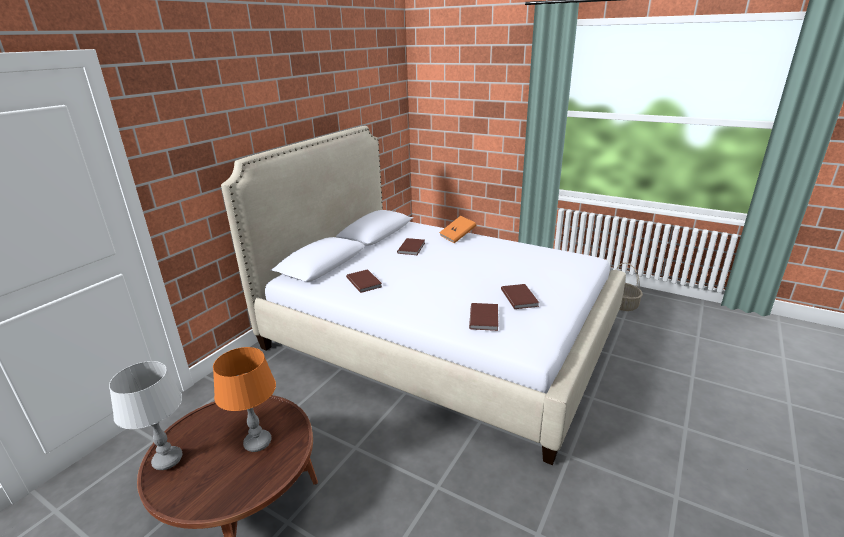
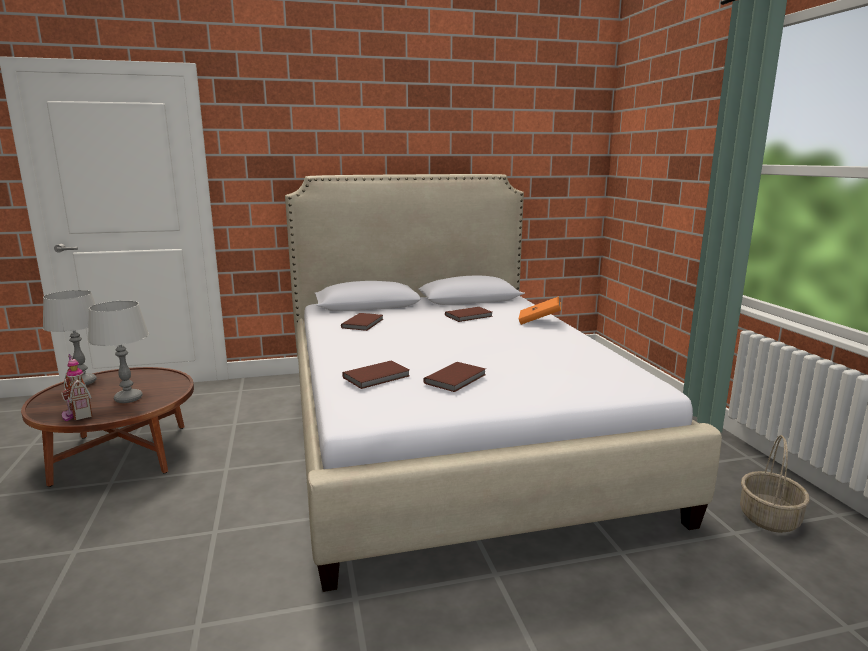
camera: 45 degrees right, 10 degrees down
orange table lamp [213,347,276,452] -> grey table lamp [88,301,149,403]
none -> toy house [61,354,92,422]

